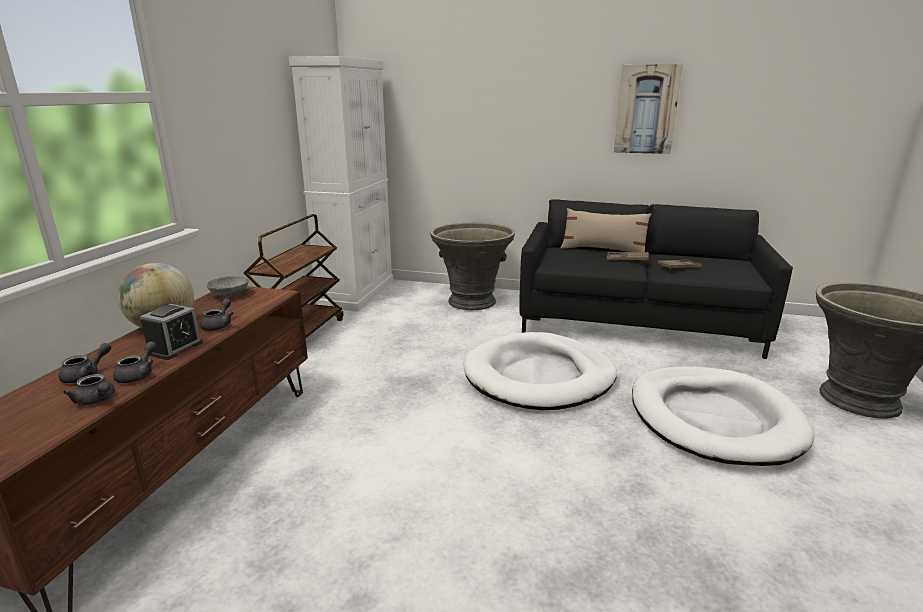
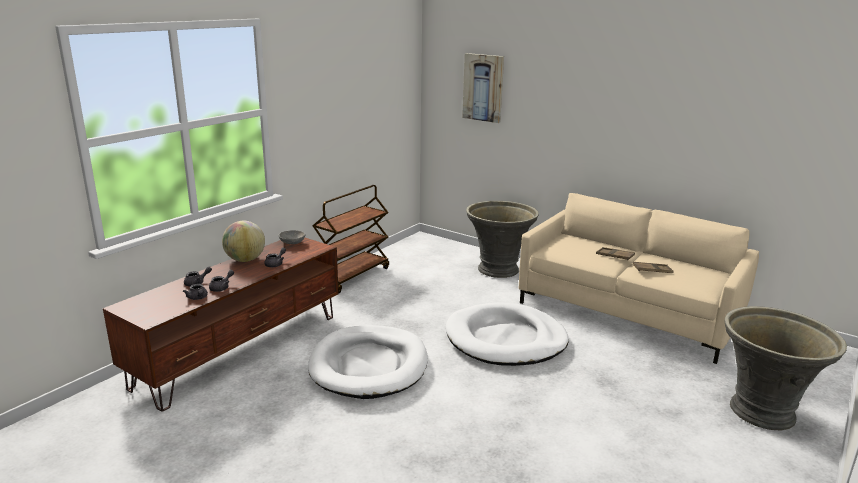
camera: 20 degrees right, 0 degrees up
alarm clock [140,304,203,360] -> none
white cabinet [289,56,393,312] -> none
black sofa [519,199,793,359] -> beige sofa [519,193,759,364]
beige pillow [561,208,651,252] -> none
picture [614,64,683,154] -> picture moved to [462,53,504,123]
white dog bed [632,367,814,466] -> white dog bed moved to [308,325,428,399]

